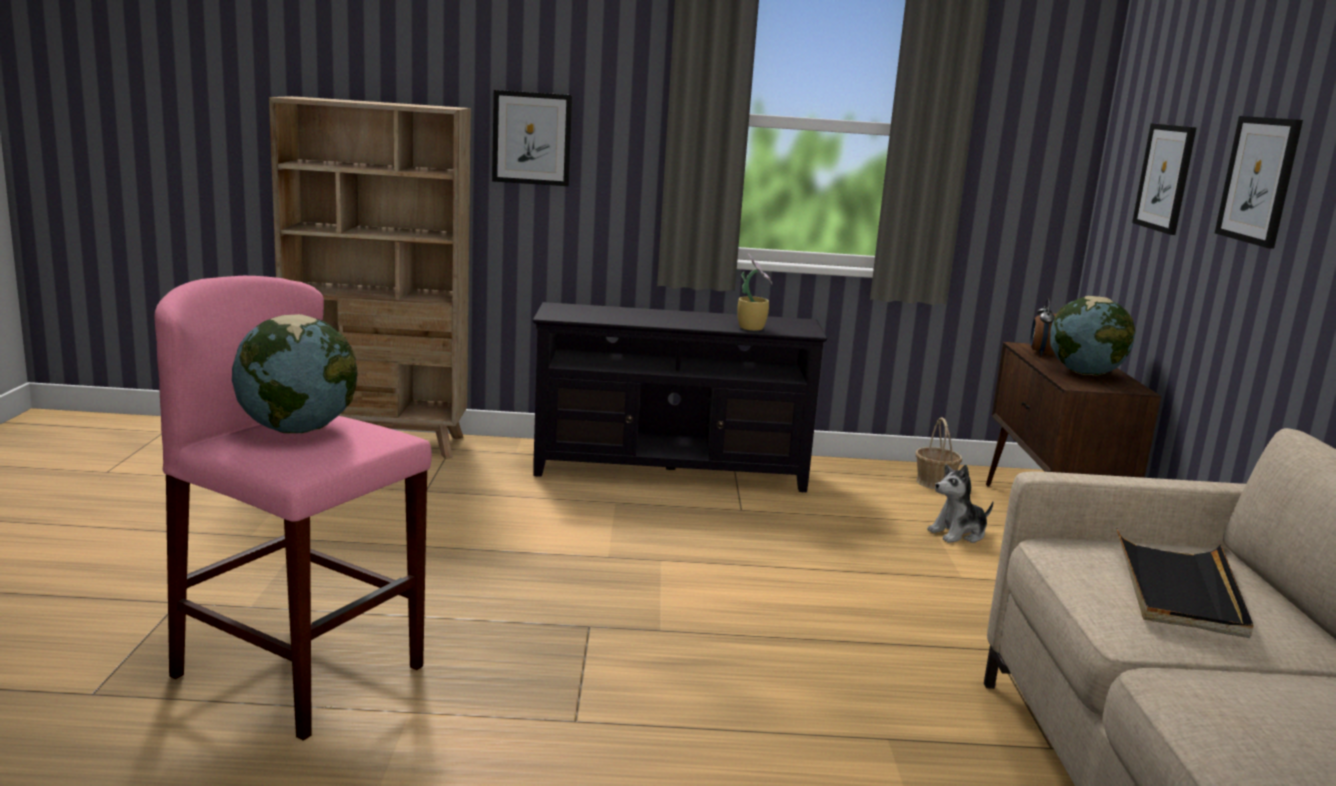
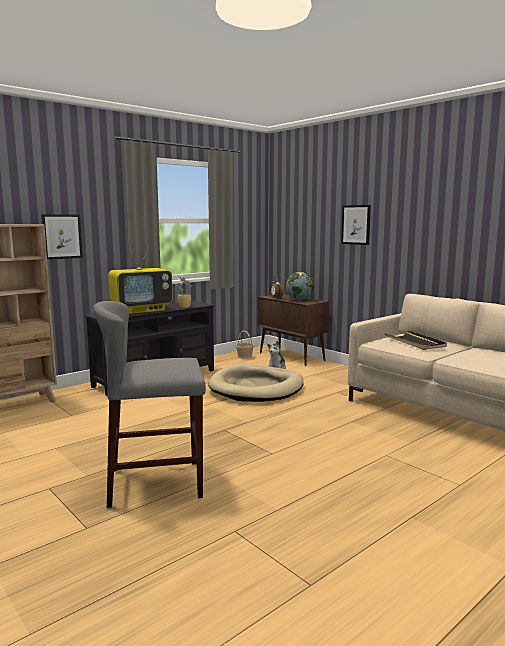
camera: 40 degrees left, 5 degrees down
pink stool [154,276,432,741] -> grey stool [93,301,206,508]
globe [232,314,358,434] -> none
picture [1132,123,1197,235] -> none
none -> television [108,245,173,314]
none -> beige dog bed [208,364,304,402]

